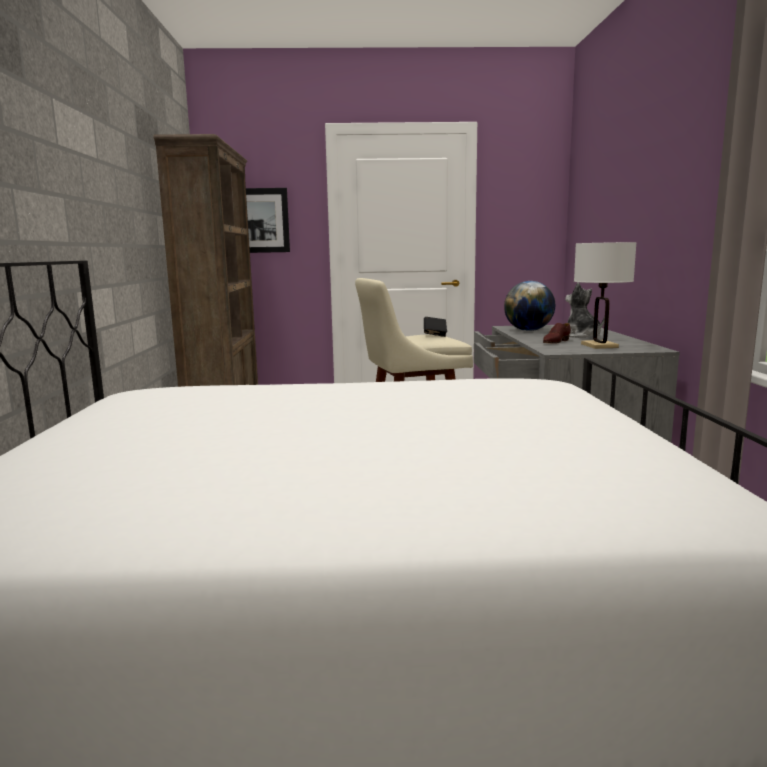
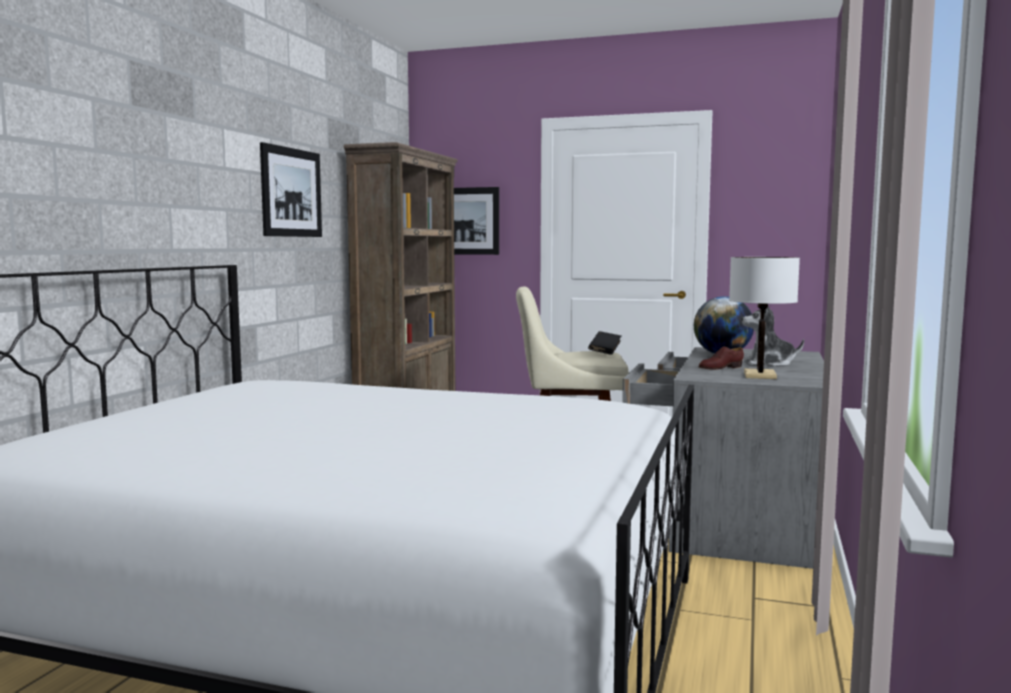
camera: 20 degrees right, 5 degrees down
plush toy [565,282,605,338] -> plush toy turned 75 degrees counterclockwise [742,307,804,367]
none -> picture [260,142,322,237]

